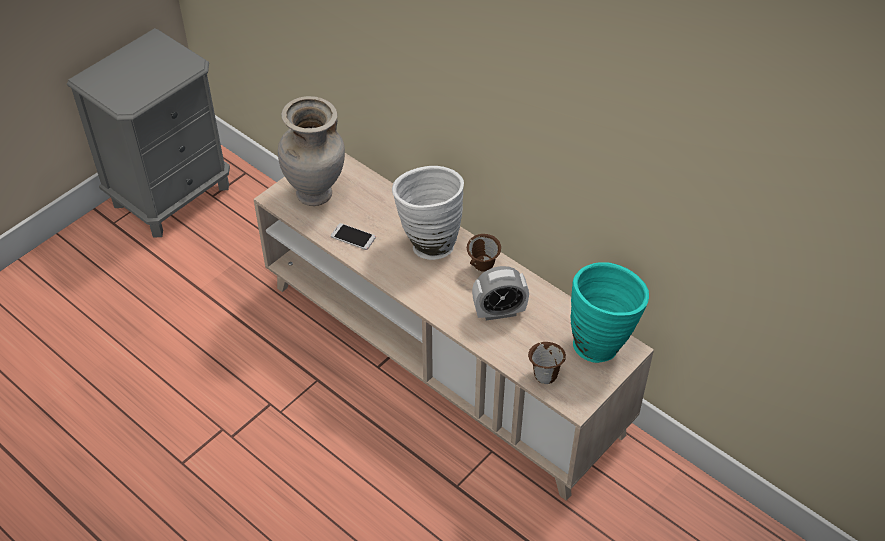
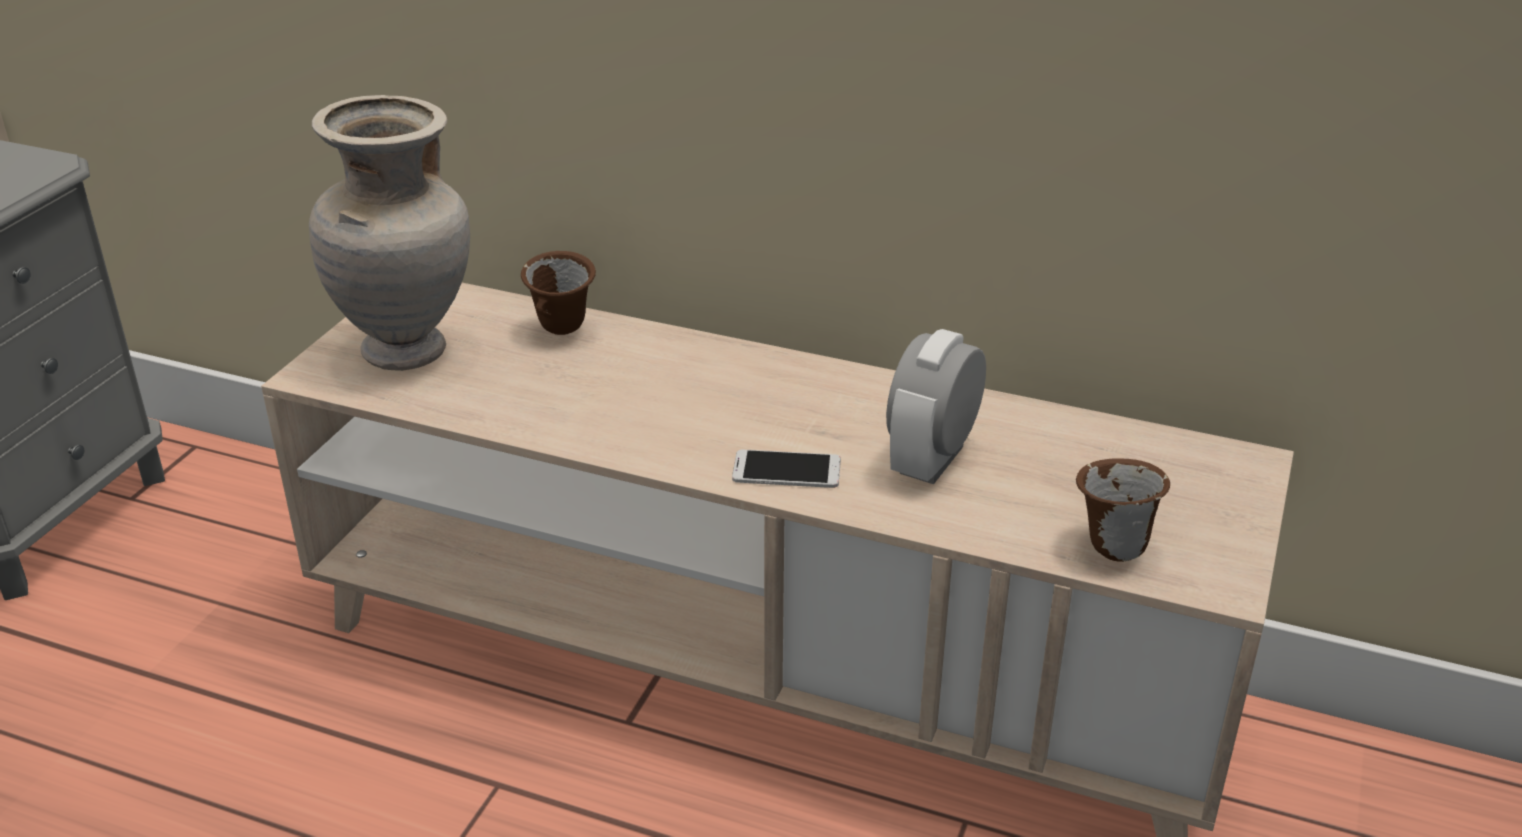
camera: 20 degrees left, 15 degrees down
phone [331,223,376,250] -> phone moved to [732,449,841,488]
white vase [392,166,464,260] -> none
brown mug [467,234,501,272] -> brown mug moved to [521,251,596,335]
alarm clock [472,266,529,321] -> alarm clock turned 150 degrees clockwise [886,329,986,484]
turquoise vase [571,262,649,363] -> none

